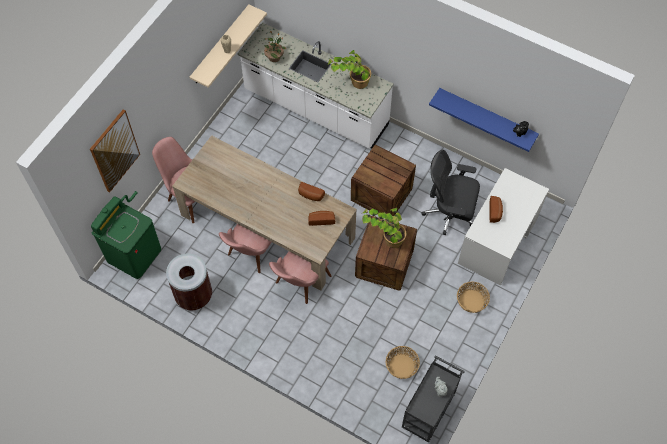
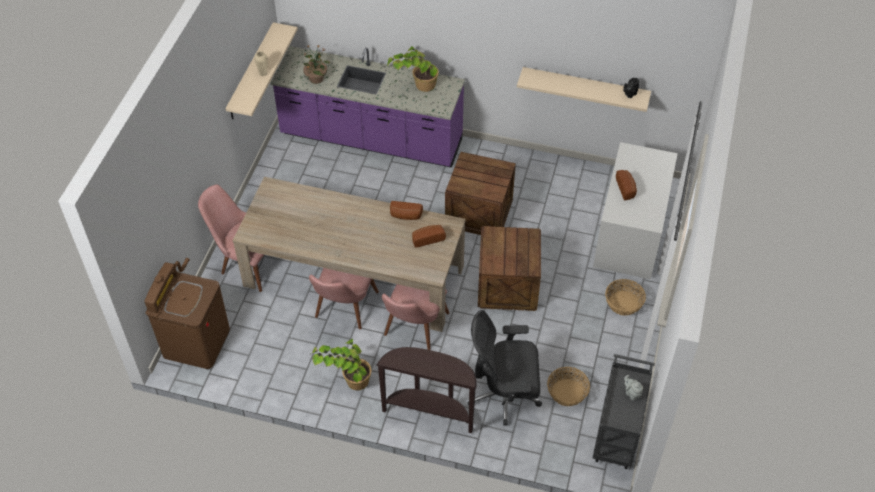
camera: 15 degrees left, 10 degrees down
picture [90,109,140,192] -> none
green washing machine [91,191,161,279] -> brown washing machine [145,258,230,369]
brown trash can [166,254,212,310] -> none
white counter [237,22,394,149] -> purple counter [270,46,465,168]
potted plant [362,208,406,248] -> potted plant moved to [310,339,371,390]
office chair [421,150,480,235] -> office chair moved to [468,310,542,426]
blue shelf [429,88,539,152] -> beige shelf [517,67,651,112]
none -> brown console table [377,347,476,433]

